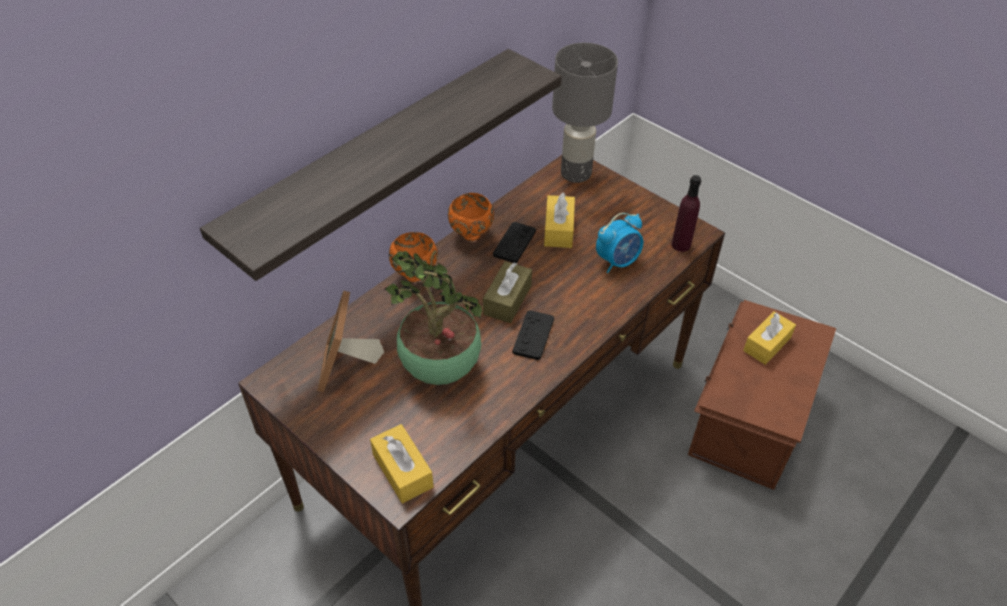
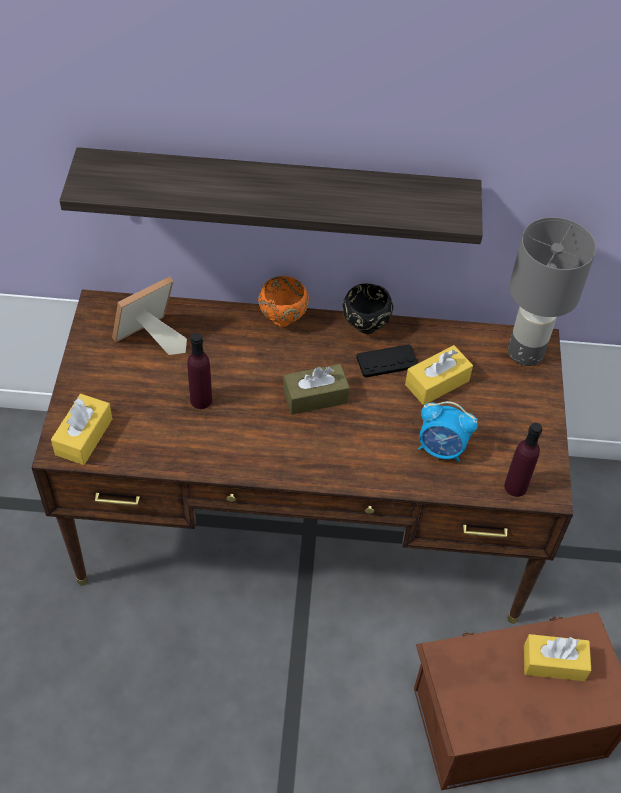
camera: 50 degrees right, 5 degrees up
potted plant [384,251,482,385] -> purple bottle [187,333,212,409]
orange bowl [448,193,494,241] -> black bowl [343,284,393,334]
black game controller [512,310,554,360] -> none

